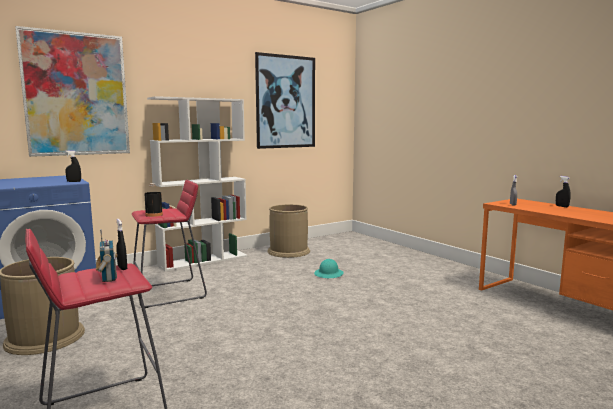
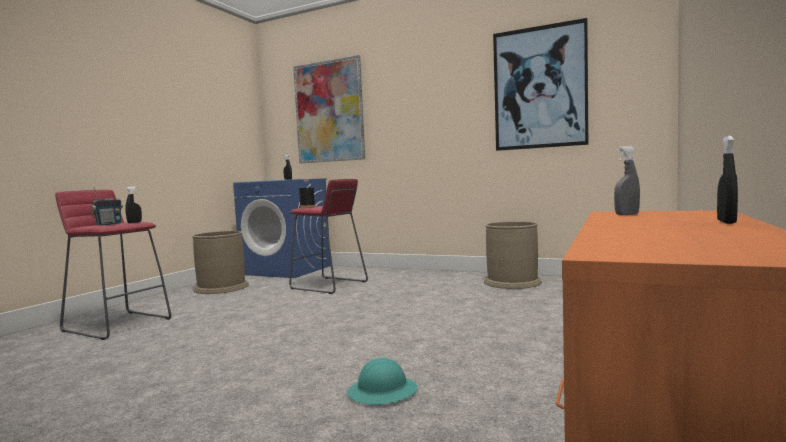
camera: 60 degrees right, 5 degrees down
white bookcase [147,96,247,271] -> none
turquoise hard hat [314,259,344,278] -> turquoise hard hat moved to [347,358,418,405]

